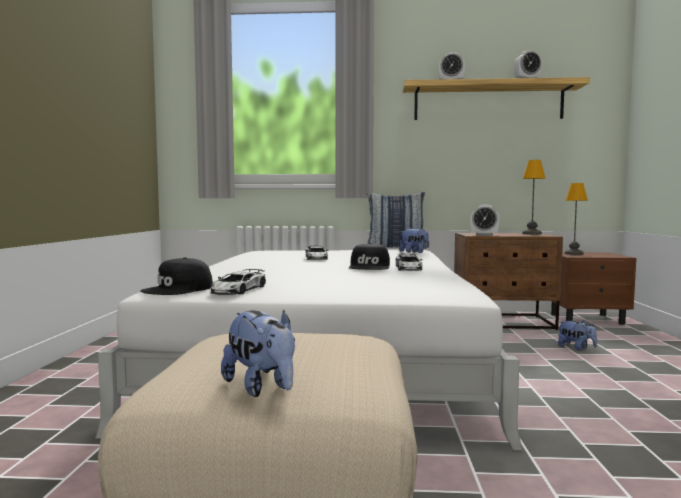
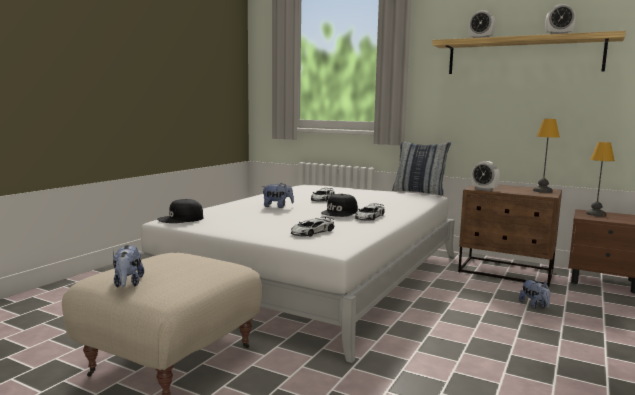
camera: 25 degrees right, 5 degrees up
toy car [211,269,266,295] -> toy car moved to [291,217,334,236]
plush toy [399,228,429,253] -> plush toy moved to [262,183,294,208]

